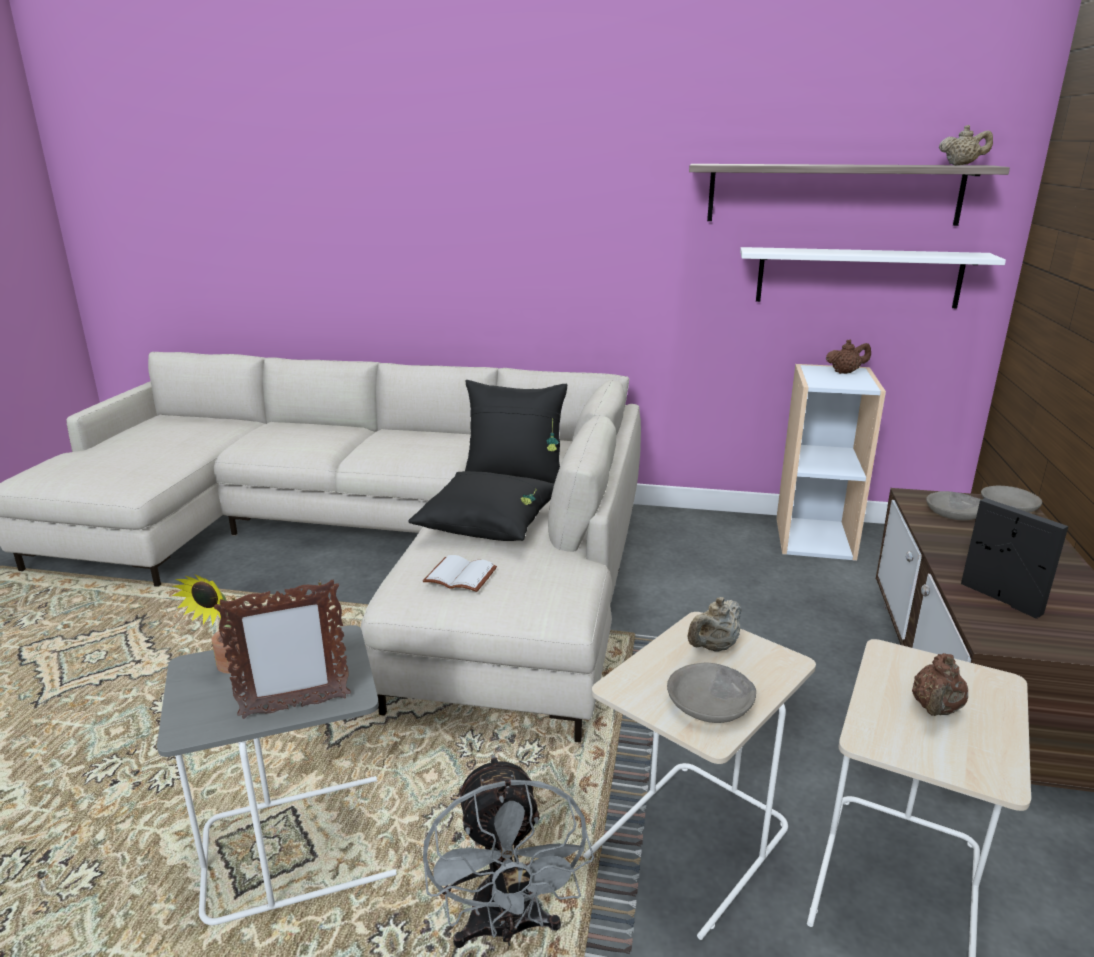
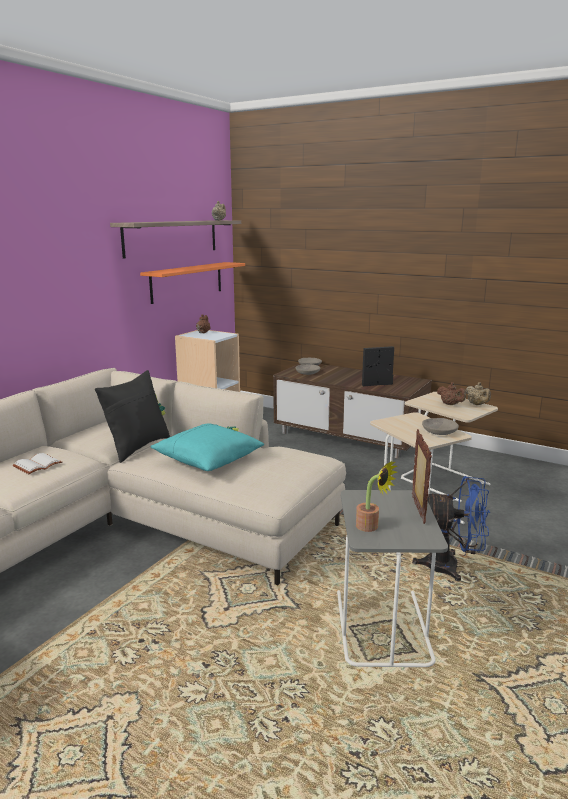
camera: 70 degrees left, 5 degrees down
black pillow [408,471,554,541] -> turquoise pillow [150,423,264,471]
white book [423,555,497,592] -> white book moved to [12,453,62,474]
grey fan [423,755,594,948] -> blue fan [412,476,490,581]
beige teapot [688,597,742,652] -> beige teapot moved to [465,382,491,405]
white shelf [740,247,1006,308] -> orange shelf [140,262,245,304]

